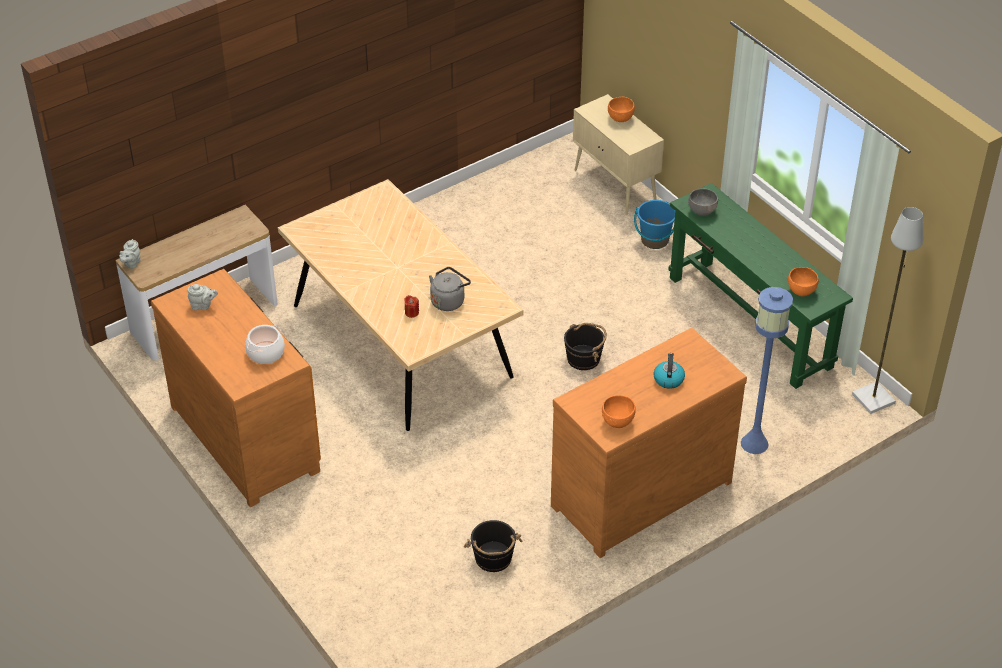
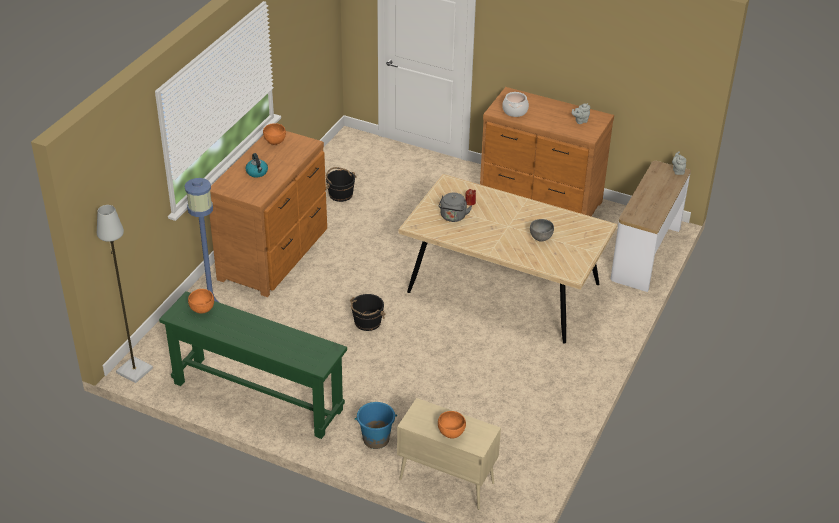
camera: 150 degrees right, 5 degrees down
grey bowl [688,188,718,216] -> grey bowl moved to [530,219,554,242]

